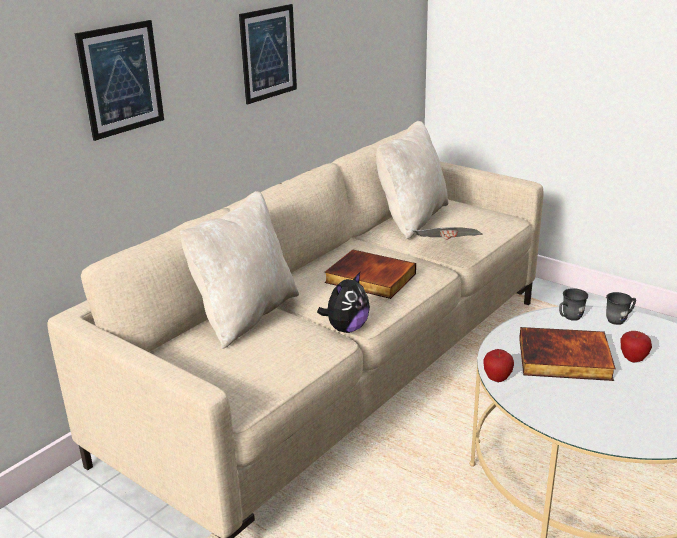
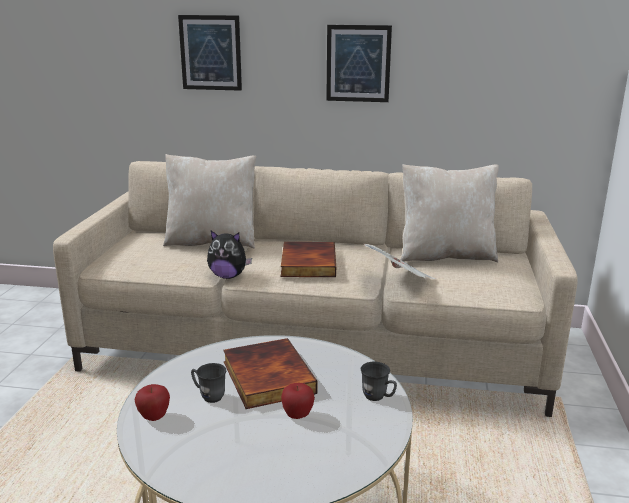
camera: 60 degrees right, 5 degrees down
apple [483,349,514,382] -> apple moved to [135,384,170,421]
grey mug [559,288,588,321] -> grey mug moved to [191,363,226,403]

